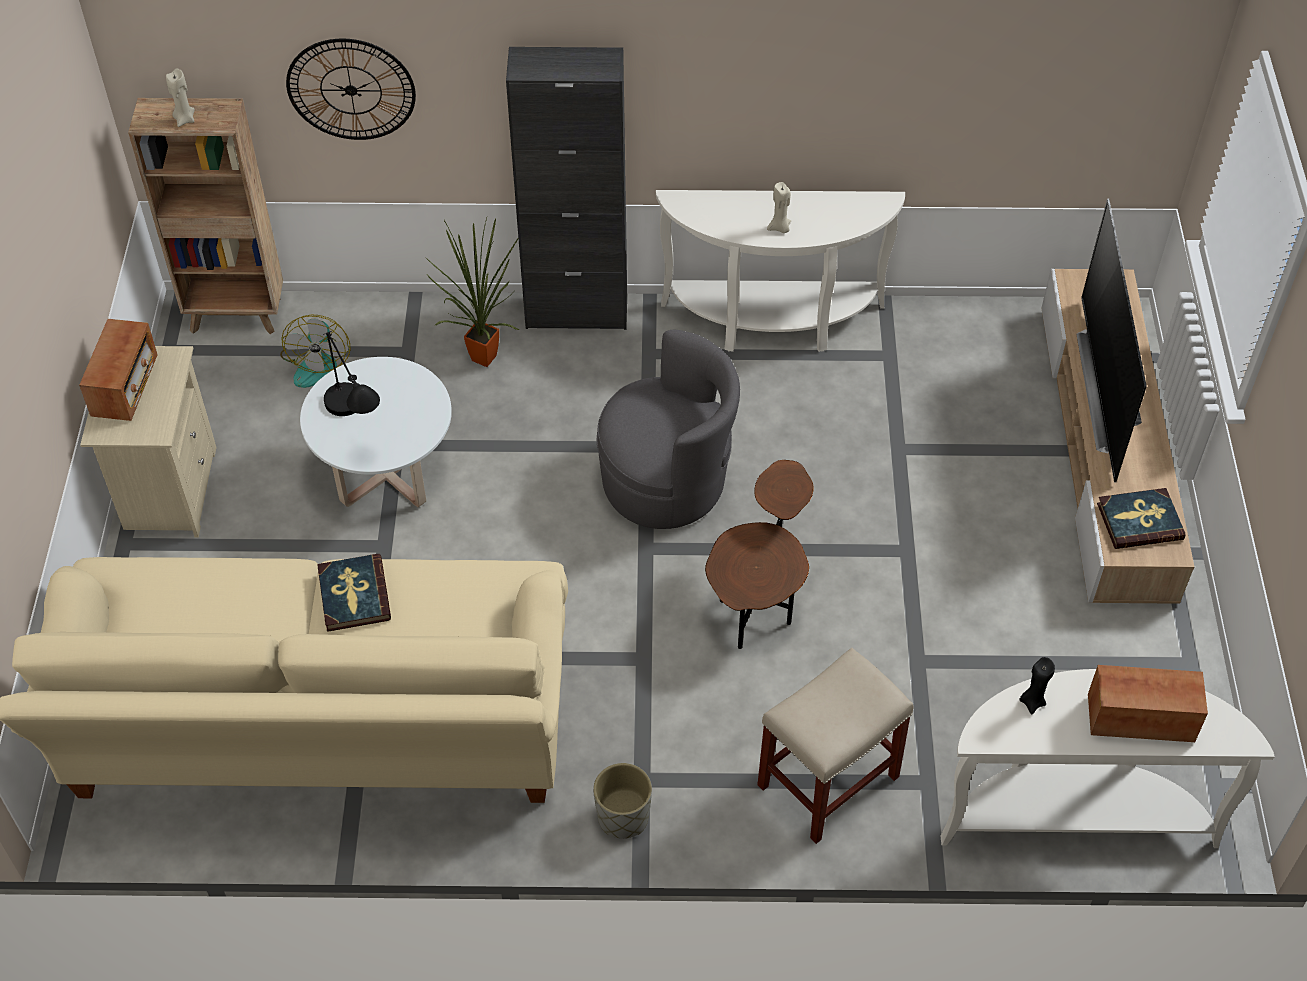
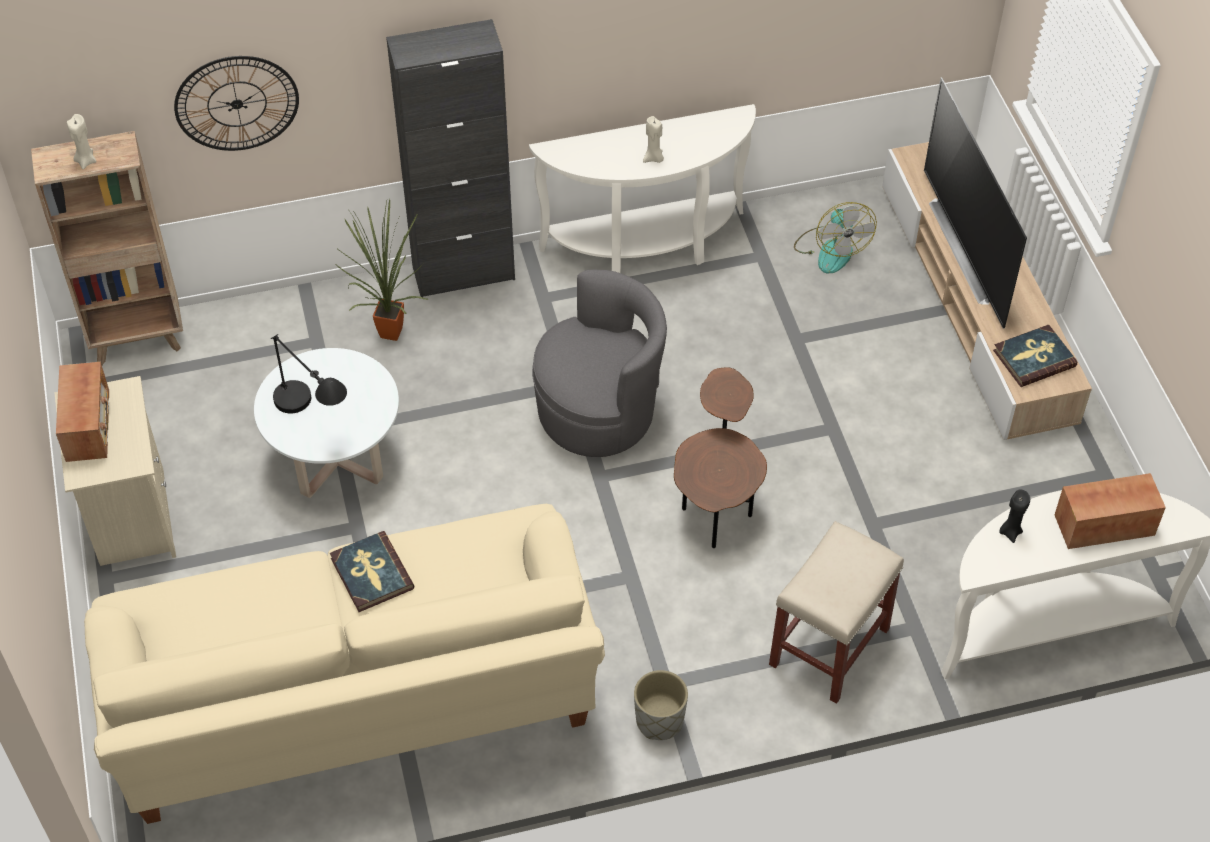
camera: 15 degrees left, 0 degrees up
fan [280,315,351,388] -> fan moved to [794,202,877,274]

